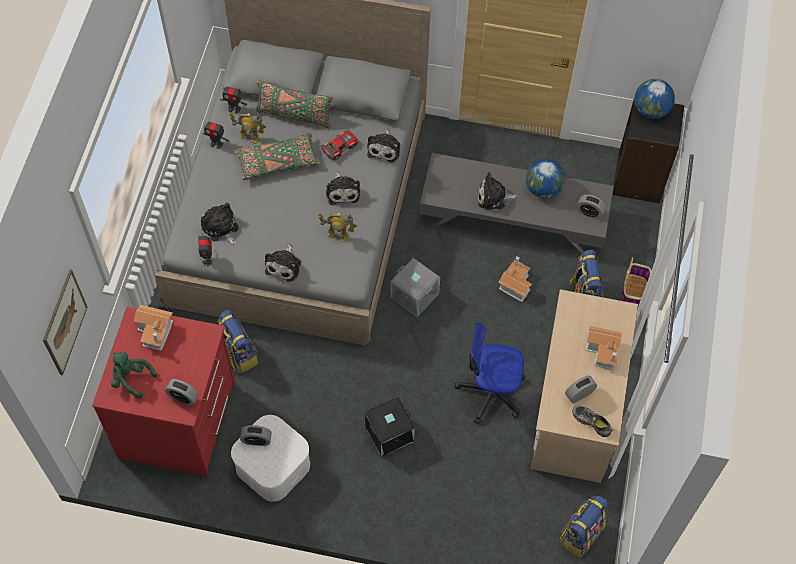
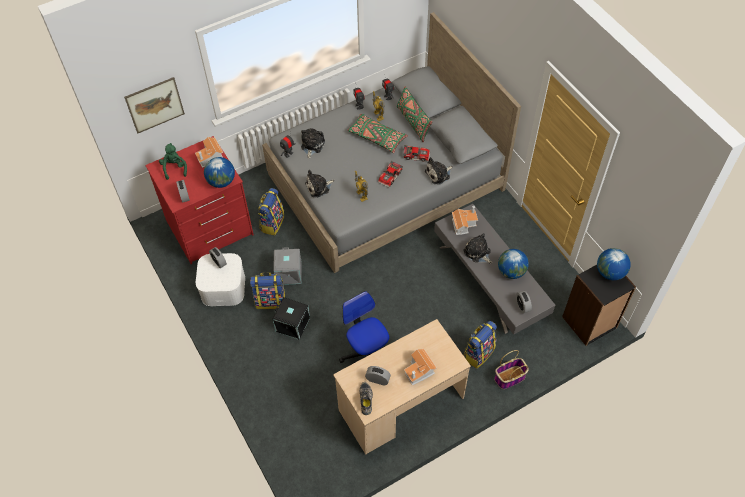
camera: 50 degrees right, 5 degrees down
plush toy [326,172,360,205] -> toy car [378,161,403,188]
grey storage box [391,258,440,317] -> grey storage box moved to [273,247,302,285]
toy house [498,256,532,302] -> toy house moved to [452,206,478,235]
backpack [560,496,608,558] -> backpack moved to [250,272,285,309]
none -> globe [204,157,235,188]

